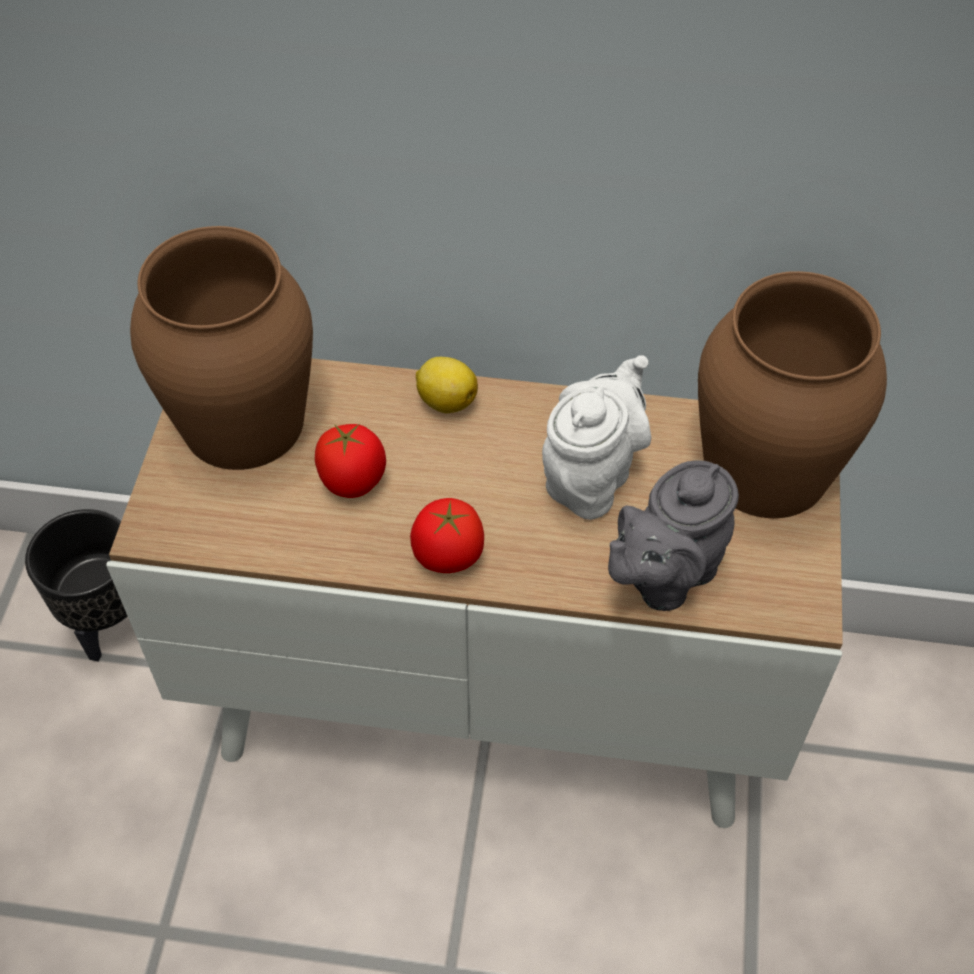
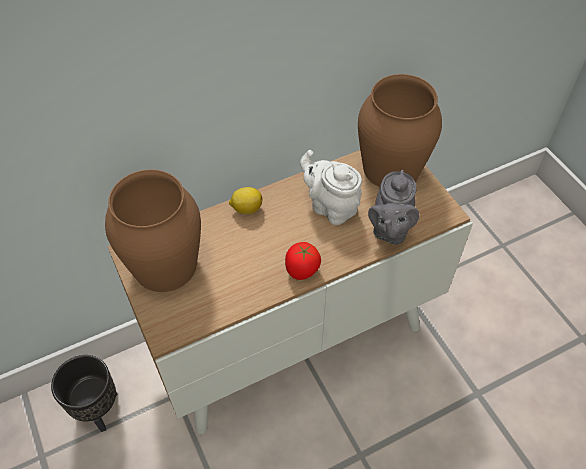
camera: 35 degrees left, 0 degrees up
tomato [315,424,386,498] -> none
white teapot [542,355,651,520] -> white teapot turned 45 degrees counterclockwise [300,150,362,225]

